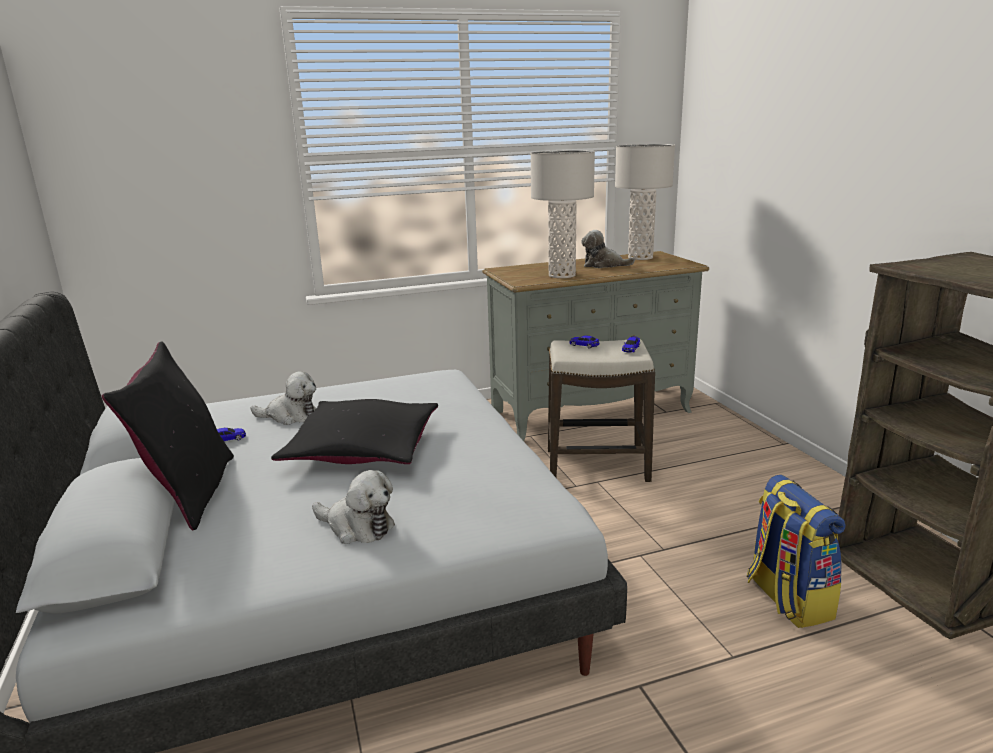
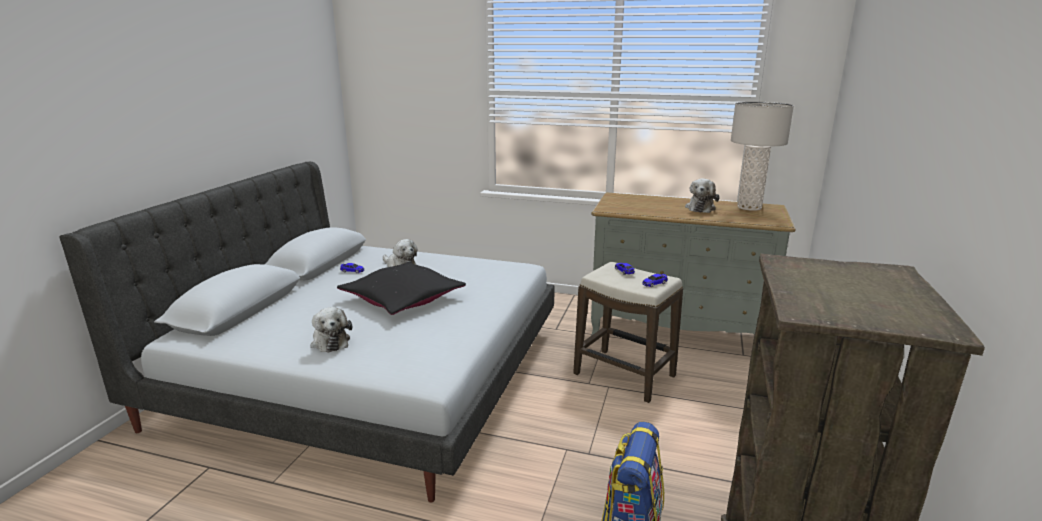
camera: 35 degrees right, 0 degrees up
black pillow [101,341,234,531] -> none
white table lamp [531,150,595,278] -> none
plush toy [581,230,635,268] -> plush toy turned 120 degrees counterclockwise [685,178,720,213]

